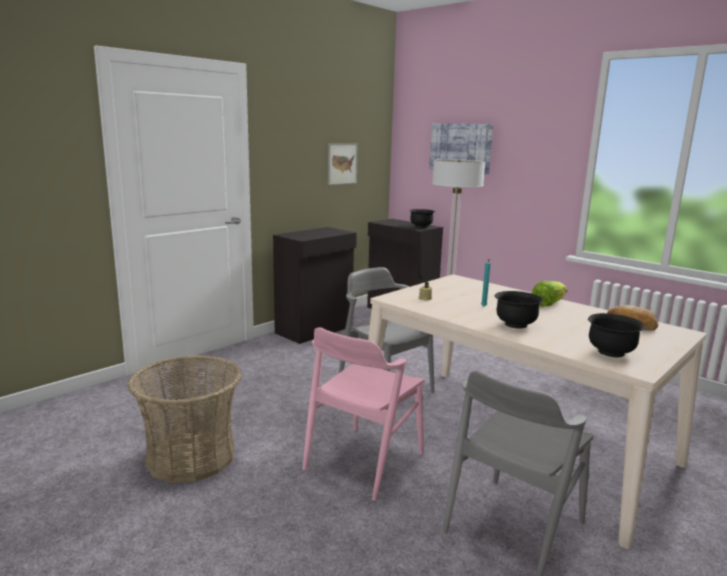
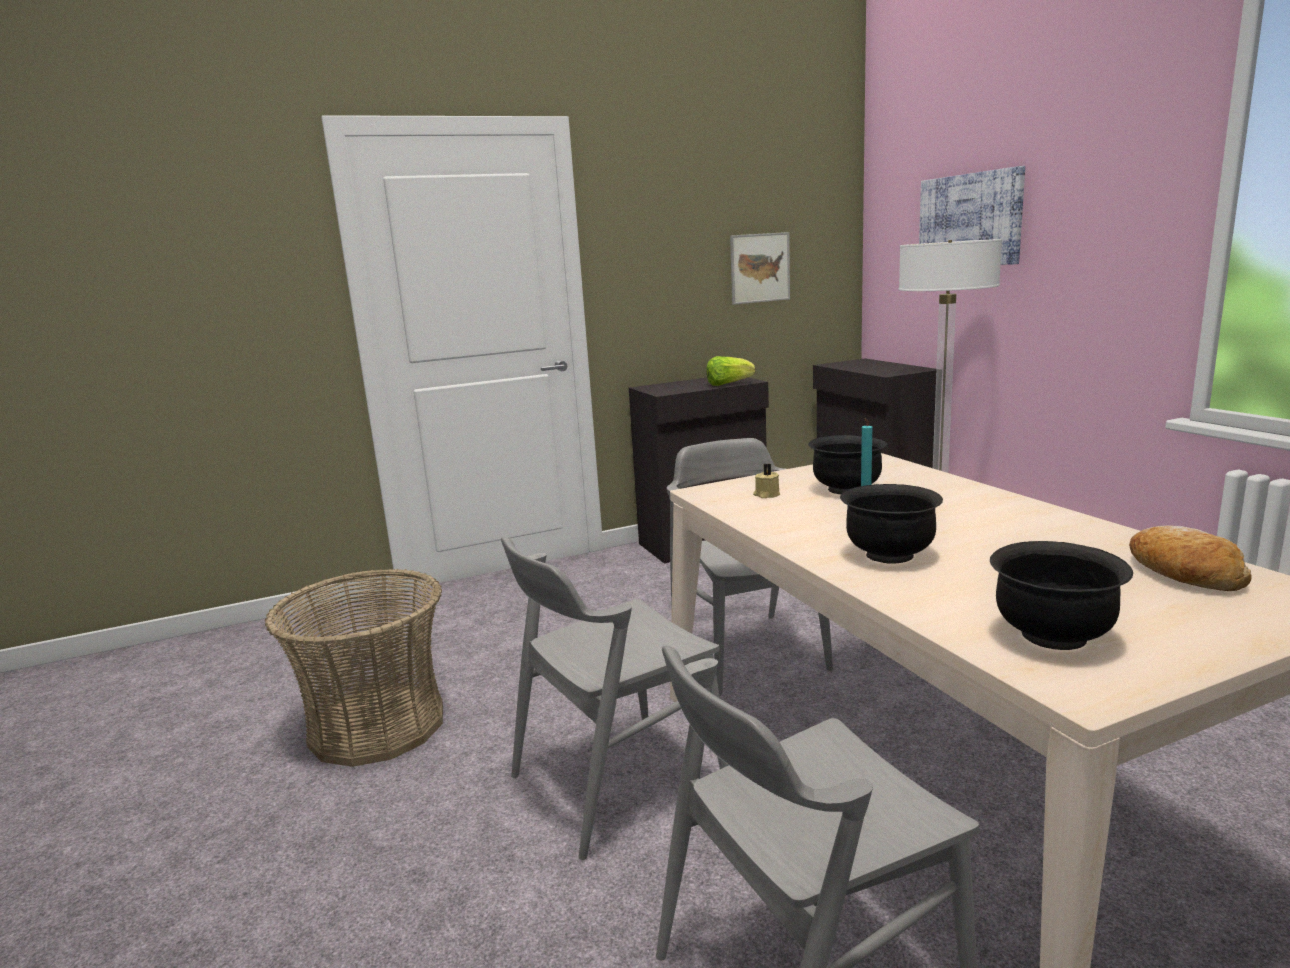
camera: 25 degrees right, 0 degrees up
pink chair [302,327,425,501] -> grey chair [501,536,729,860]
black bowl [409,209,435,228] -> black bowl moved to [808,435,887,494]
lettuce [532,281,567,306] -> lettuce moved to [706,356,755,386]

